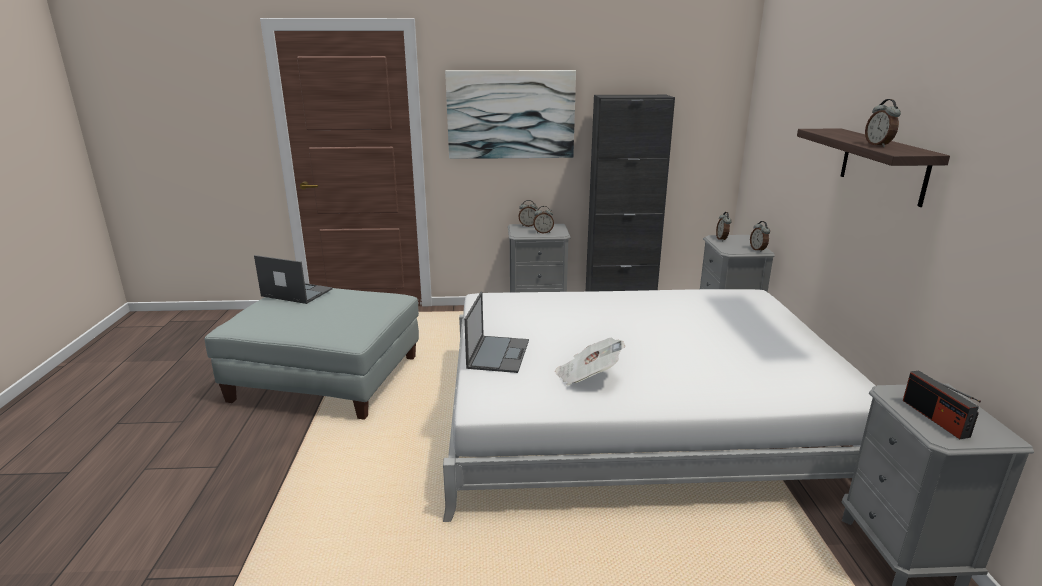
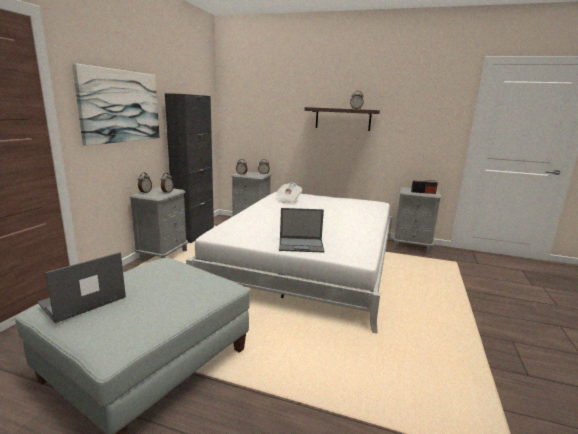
camera: 70 degrees left, 5 degrees down
laptop [464,292,529,373] -> laptop turned 150 degrees clockwise [279,208,325,253]
newspaper [555,338,625,385] -> newspaper moved to [277,183,302,203]

